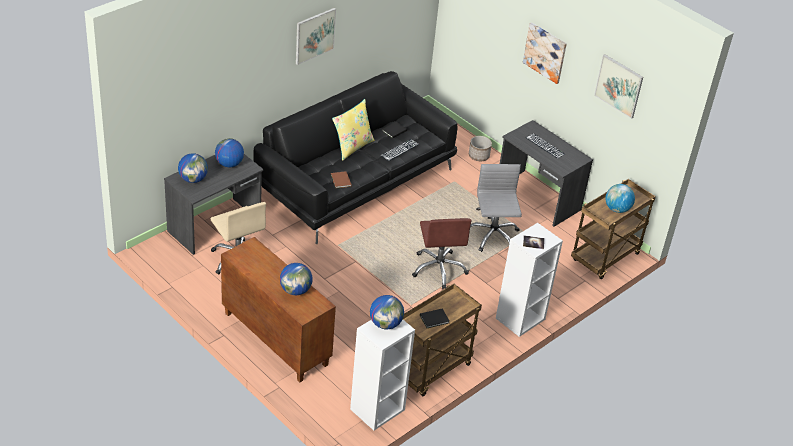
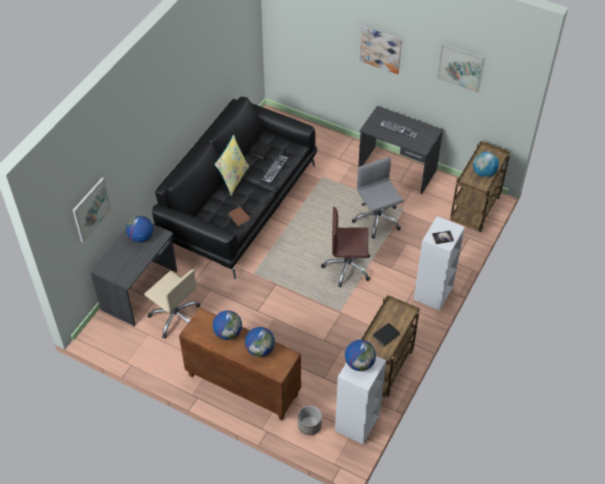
camera: 15 degrees left, 10 degrees up
globe [178,153,208,183] -> globe moved to [213,310,242,340]
picture [296,8,336,65] -> picture moved to [72,178,111,242]
brown office chair [412,218,472,289] -> brown office chair turned 120 degrees clockwise [321,207,370,287]
planter [469,136,492,161] -> planter moved to [298,405,322,435]

